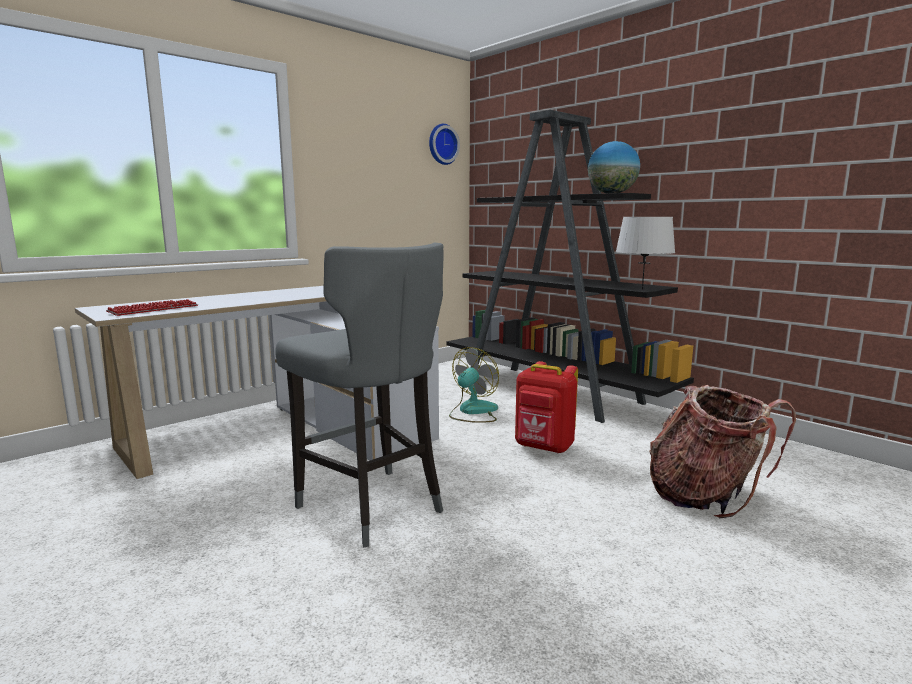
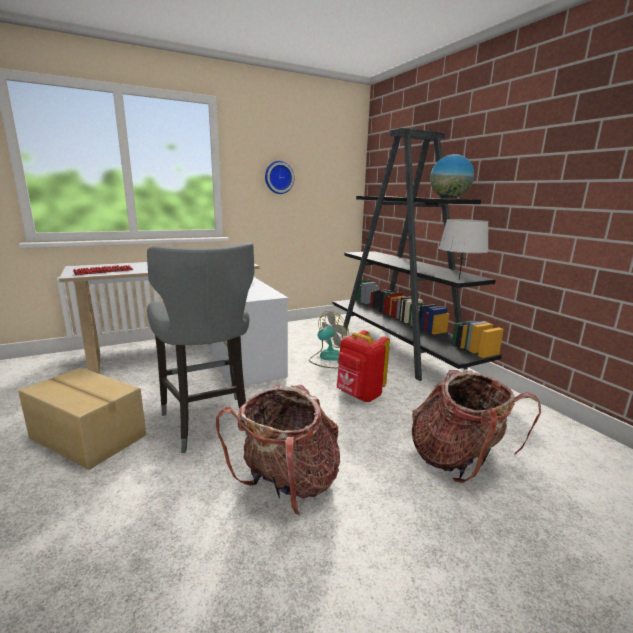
camera: 15 degrees right, 5 degrees up
wall clock [429,124,460,165] -> wall clock moved to [265,161,294,194]
none -> cardboard box [18,367,146,470]
none -> backpack [216,385,340,516]

